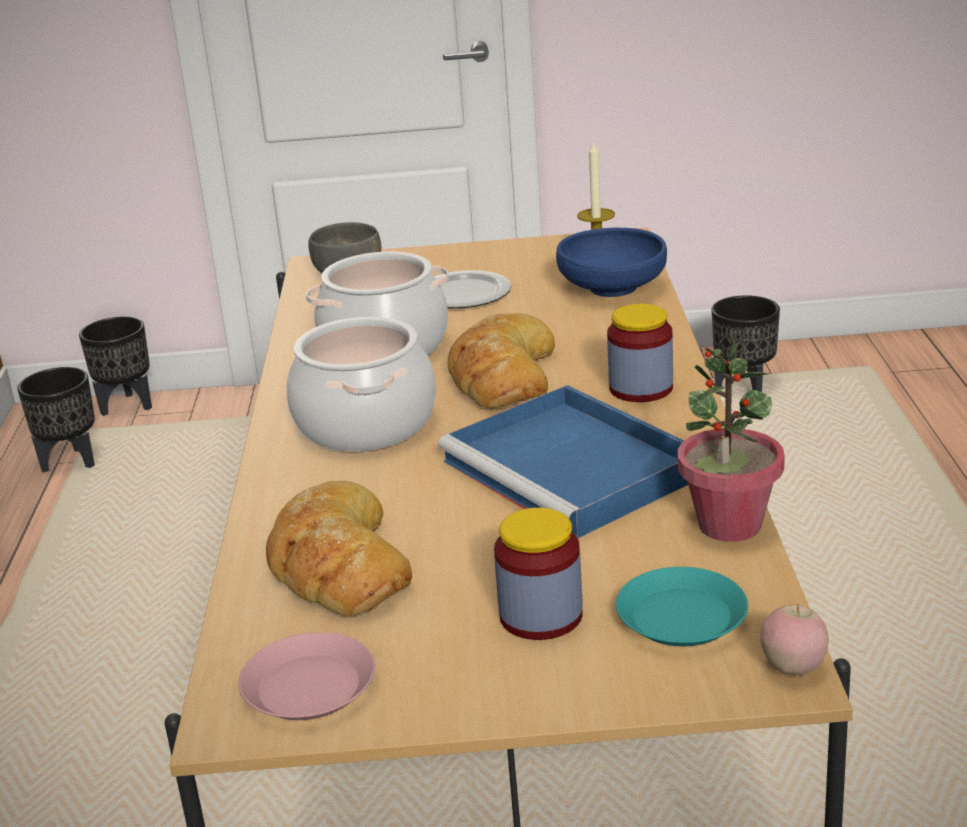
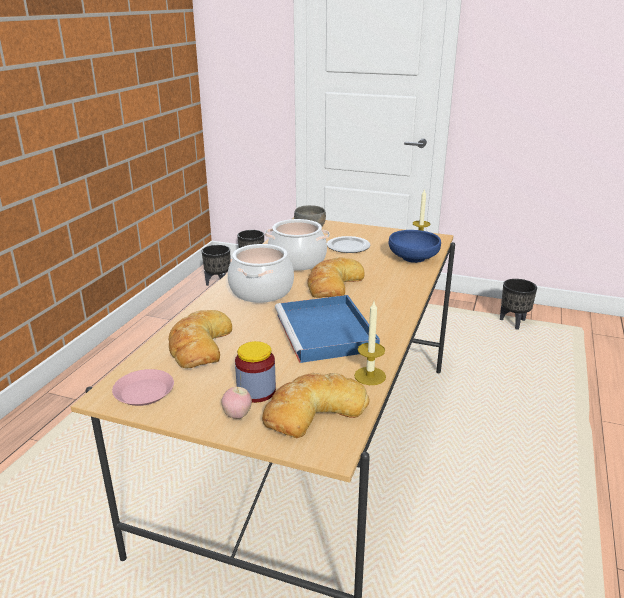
camera: 20 degrees right, 0 degrees up
jar [607,304,673,402] -> none
turquoise plate [616,567,748,646] -> bread [262,373,370,438]
potted plant [678,334,785,542] -> candle [354,302,386,385]
apple [760,604,829,675] -> apple moved to [221,387,252,419]

